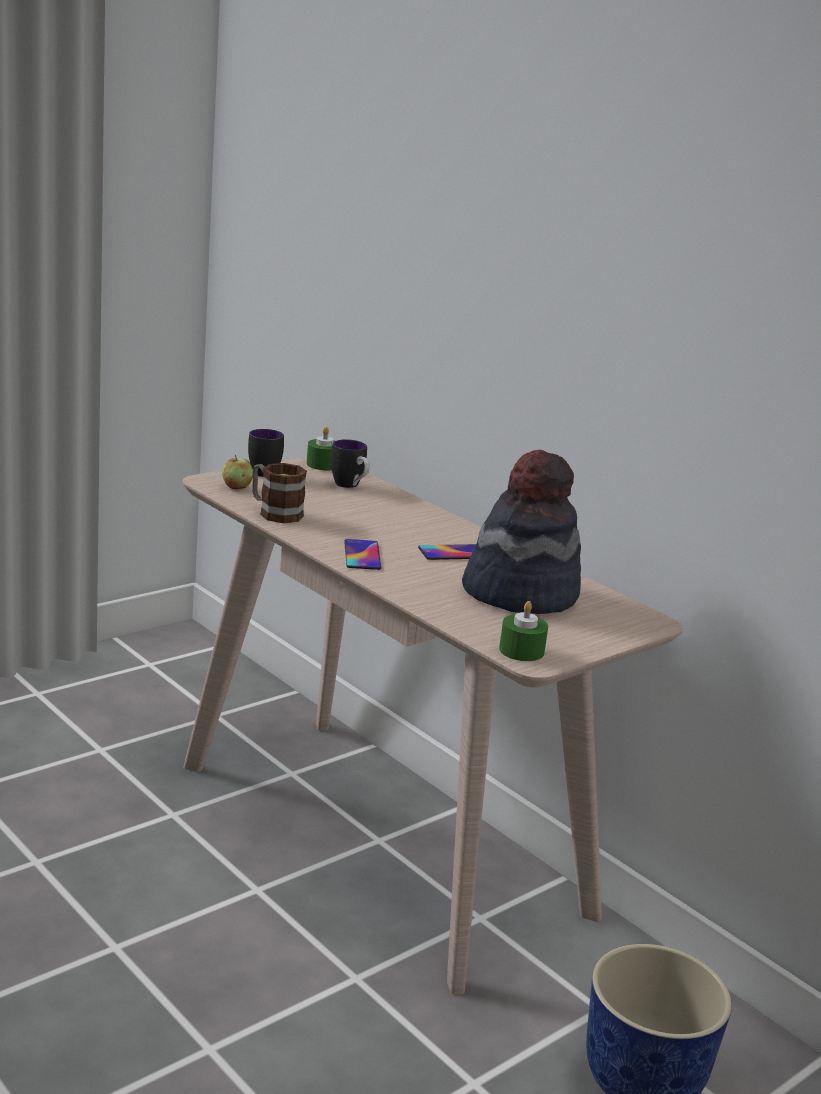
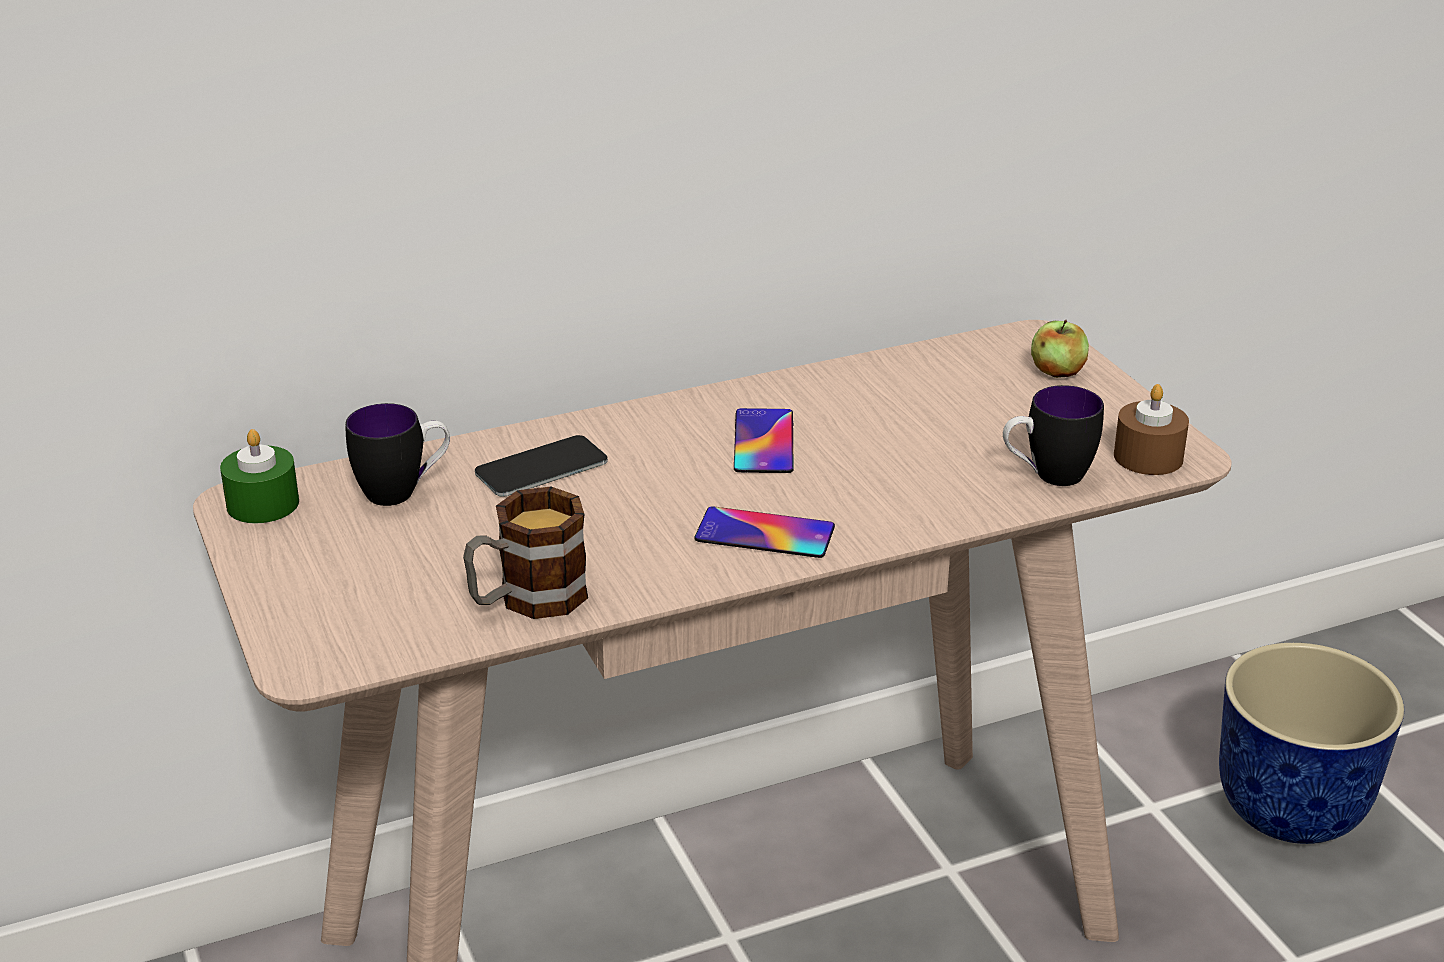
camera: 70 degrees left, 10 degrees up
apple [222,455,253,489] -> apple moved to [1031,320,1089,378]
mug [248,429,284,477] -> mug moved to [1003,385,1104,486]
hat [462,450,581,614] -> none
green candle [499,601,548,661] -> brown candle [1114,384,1189,475]
none -> phone [475,435,608,497]

